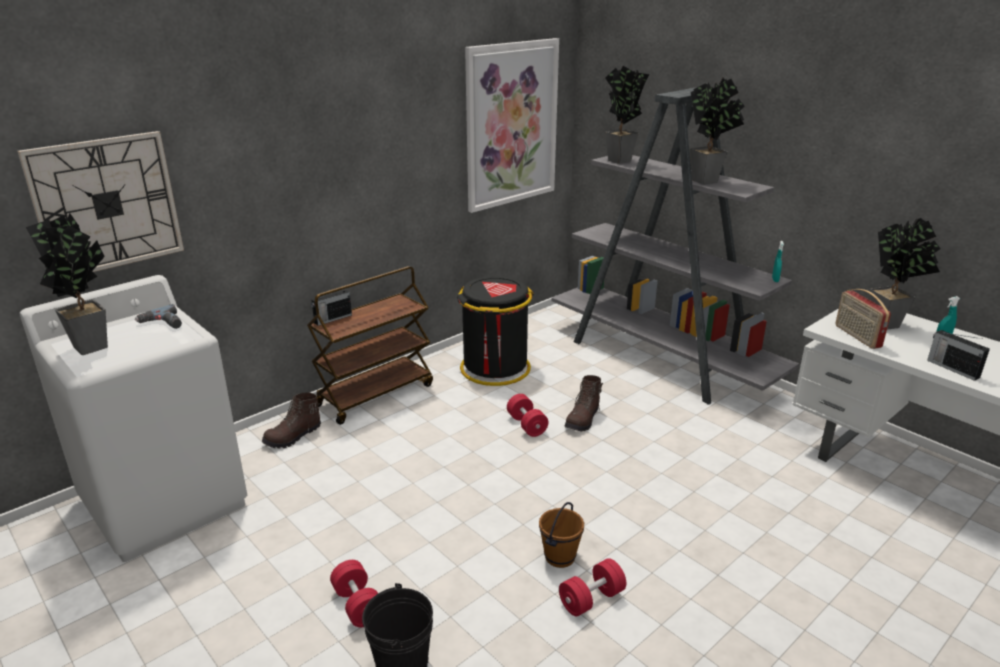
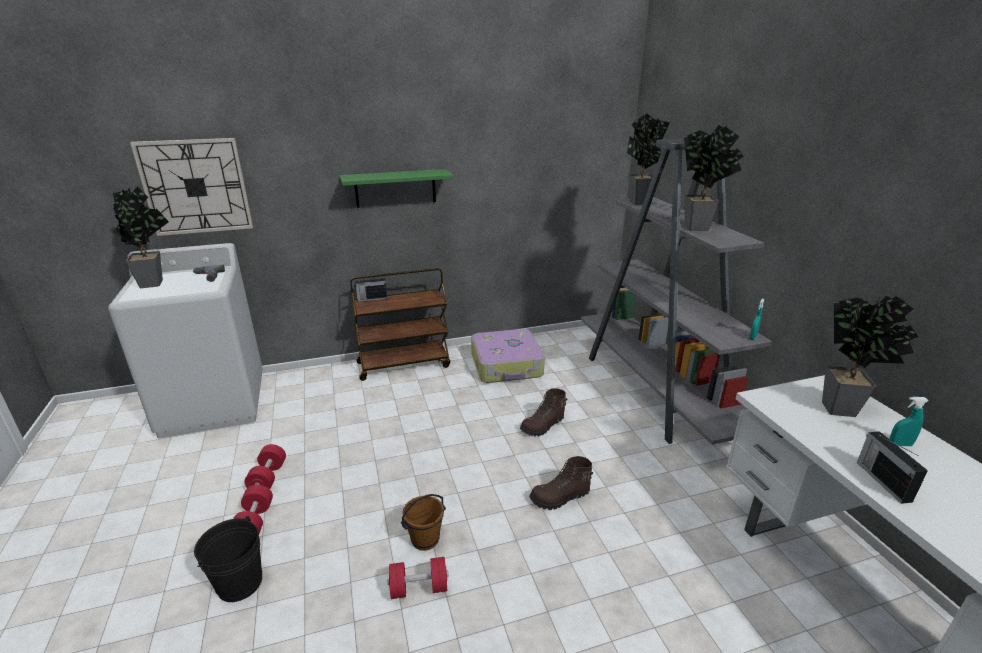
camera: 25 degrees right, 0 degrees up
brown boot [262,393,321,448] -> brown boot moved to [529,456,593,510]
black trash can [457,276,534,386] -> suitcase [471,329,545,383]
picture [465,38,559,213] -> none
red dumbbell [507,394,548,437] -> red dumbbell moved to [244,444,286,489]
radio [835,289,891,349] -> none
none -> green shelf [340,169,453,208]

